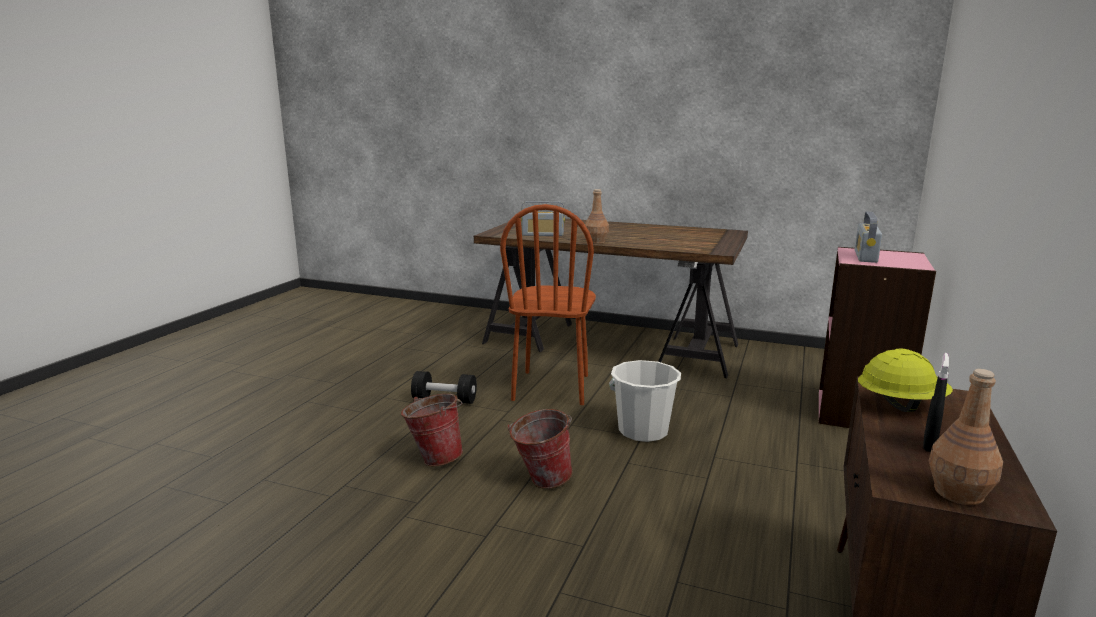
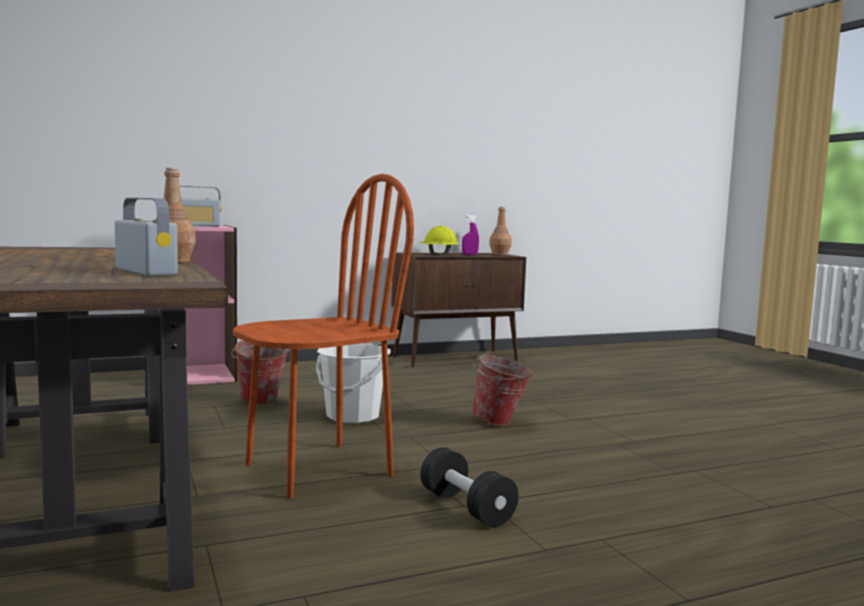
camera: 135 degrees left, 10 degrees down
bucket [401,394,463,467] -> bucket moved to [231,341,289,404]
black spray bottle [923,353,949,452] -> purple spray bottle [462,214,479,255]

